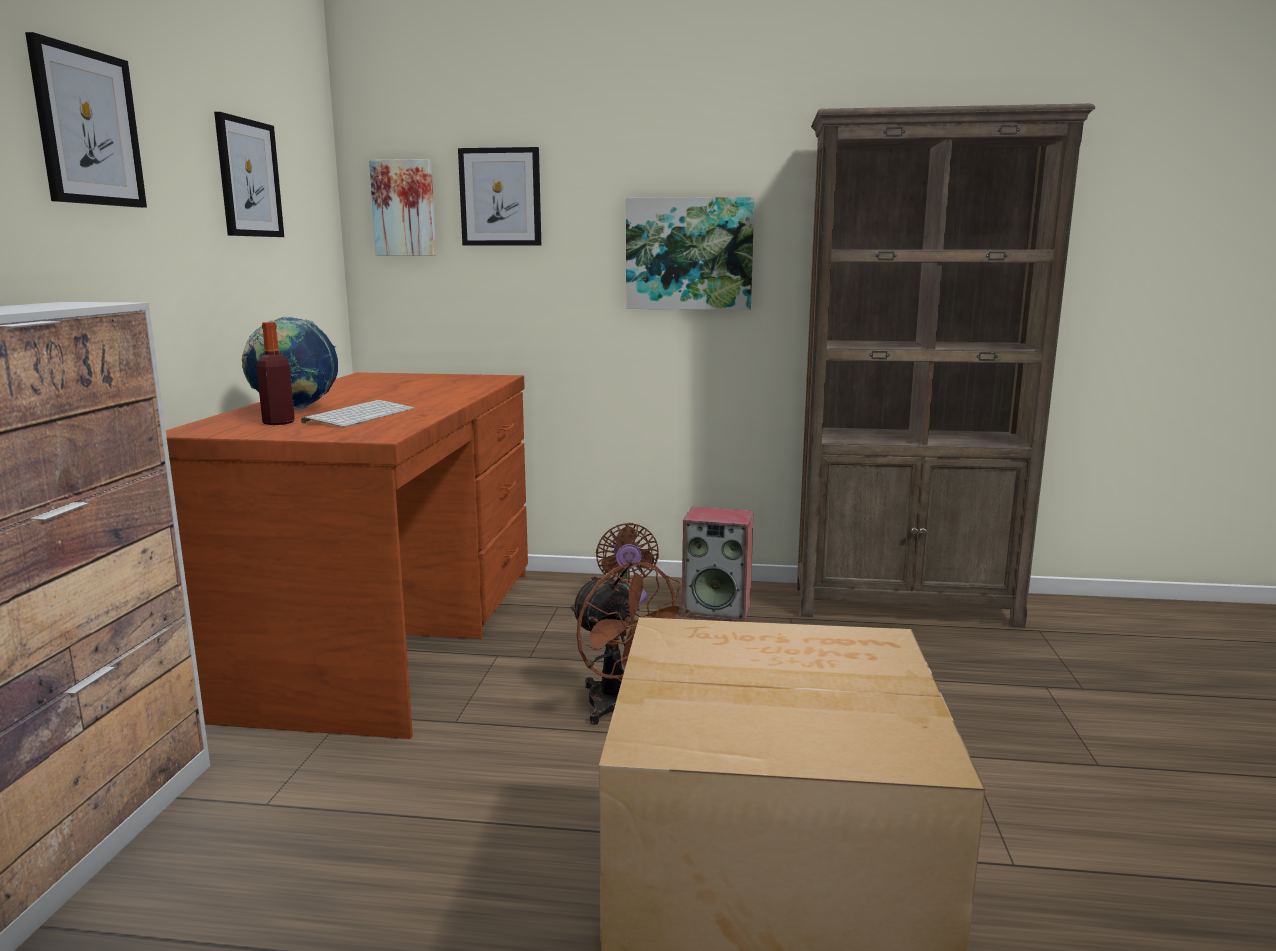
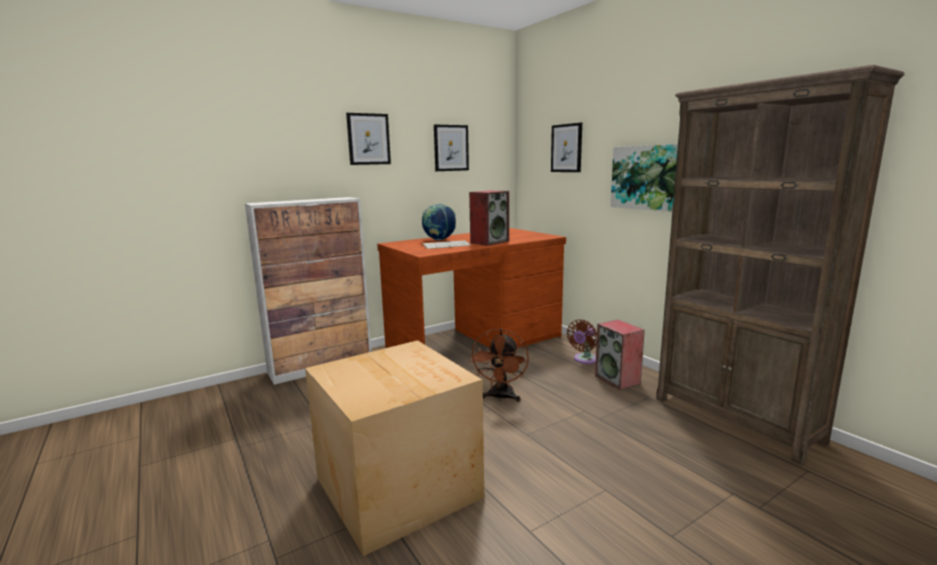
camera: 50 degrees right, 0 degrees up
bottle [257,322,295,425] -> none
picture [369,159,436,256] -> none
none -> speaker [469,190,509,246]

